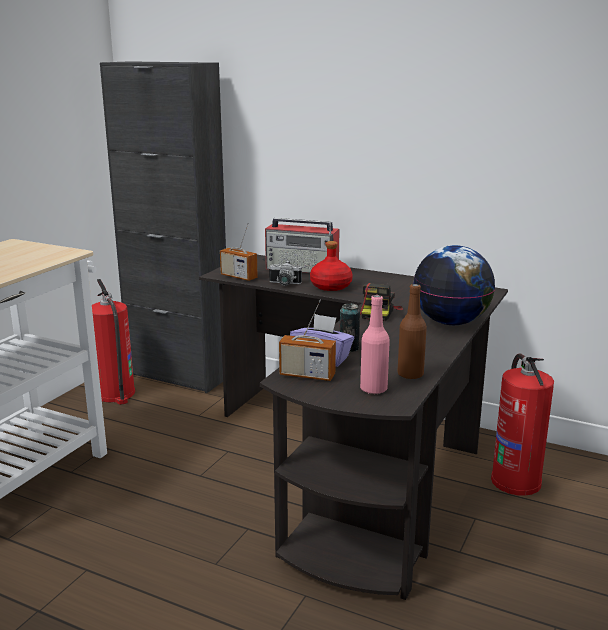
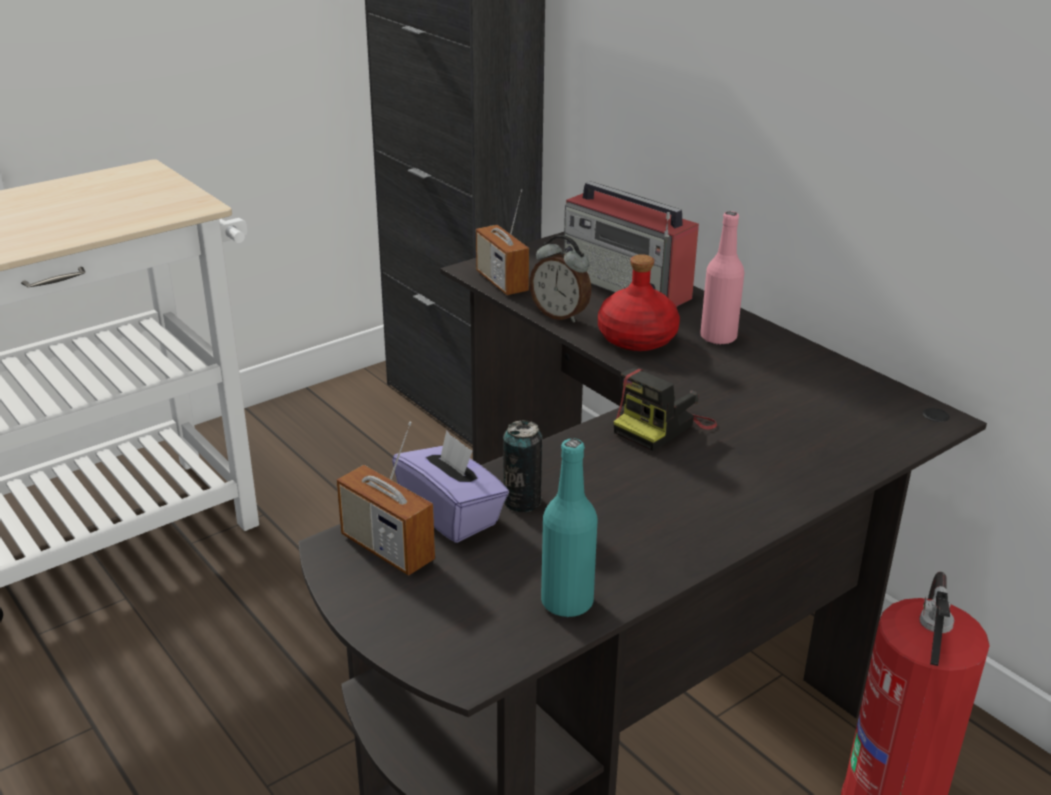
camera: 25 degrees right, 10 degrees up
fire extinguisher [92,279,135,405] -> none
camera [269,260,302,286] -> alarm clock [529,235,591,323]
pink bottle [360,295,390,394] -> pink bottle moved to [700,211,744,344]
brown bottle [397,284,427,379] -> turquoise bottle [541,438,598,617]
globe [413,245,495,325] -> none

